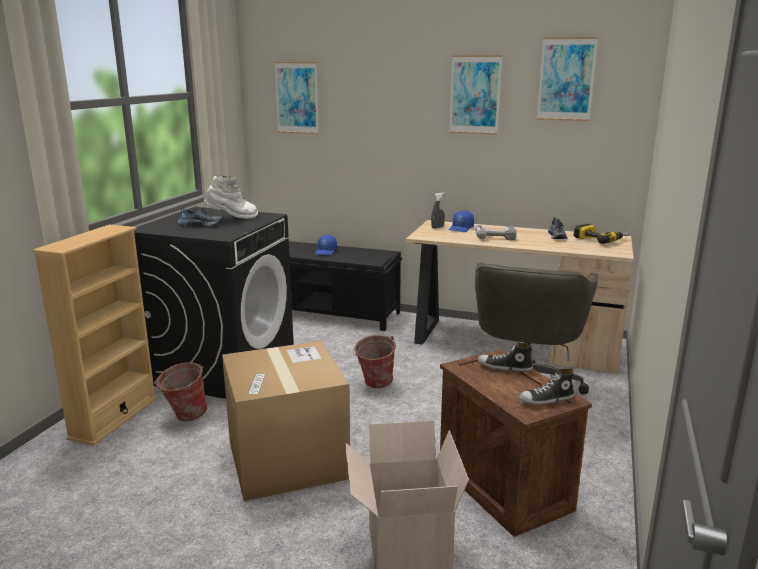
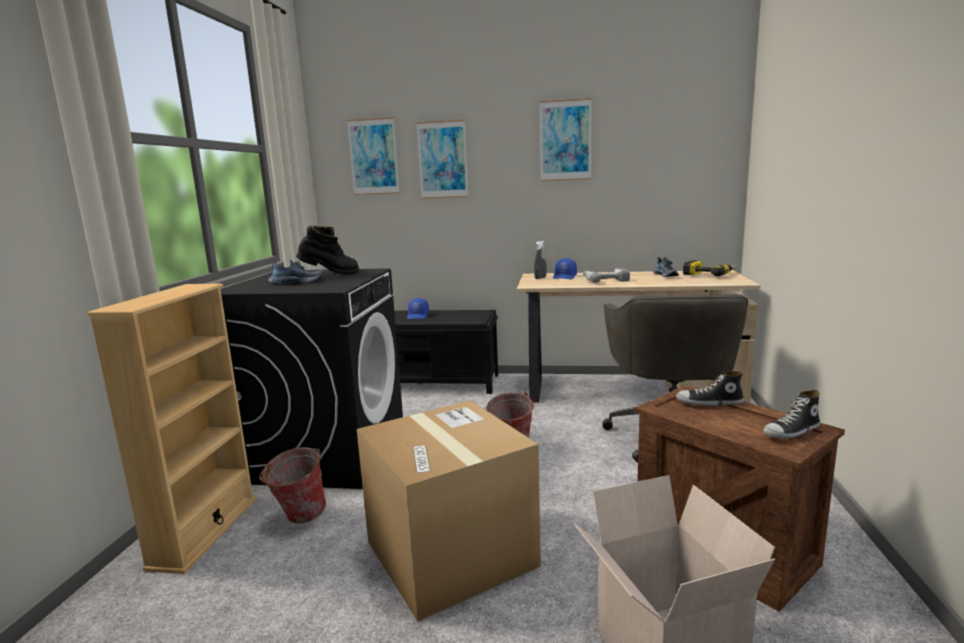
camera: 10 degrees left, 5 degrees down
white boot [204,176,258,219] -> black boot [296,225,359,274]
picture [537,37,598,121] -> picture moved to [416,120,469,199]

